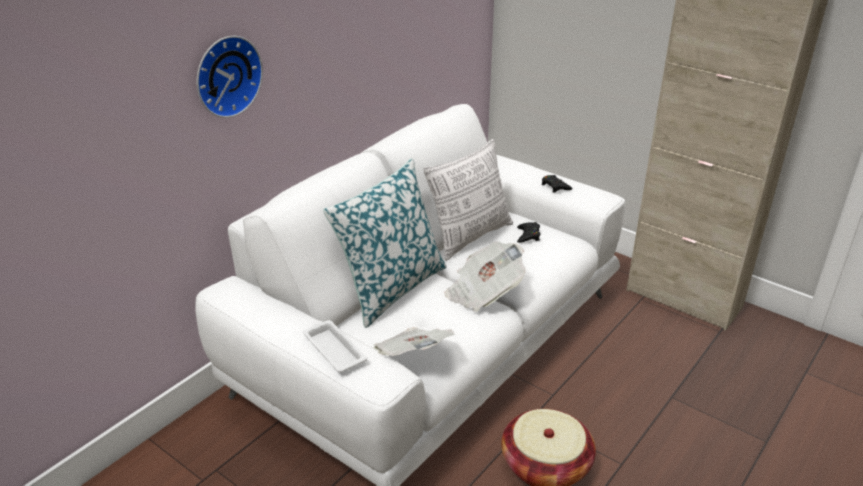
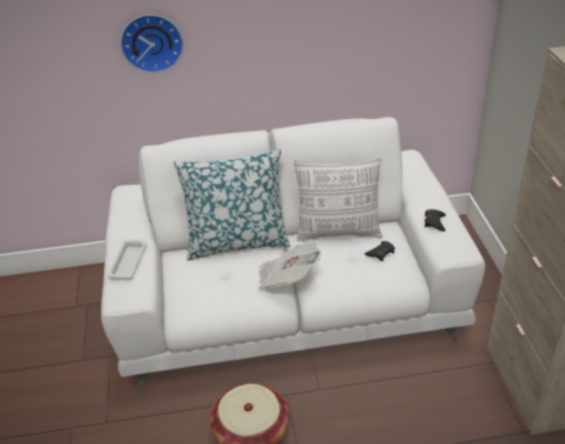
camera: 45 degrees right, 5 degrees up
newspaper [373,327,455,356] -> none

